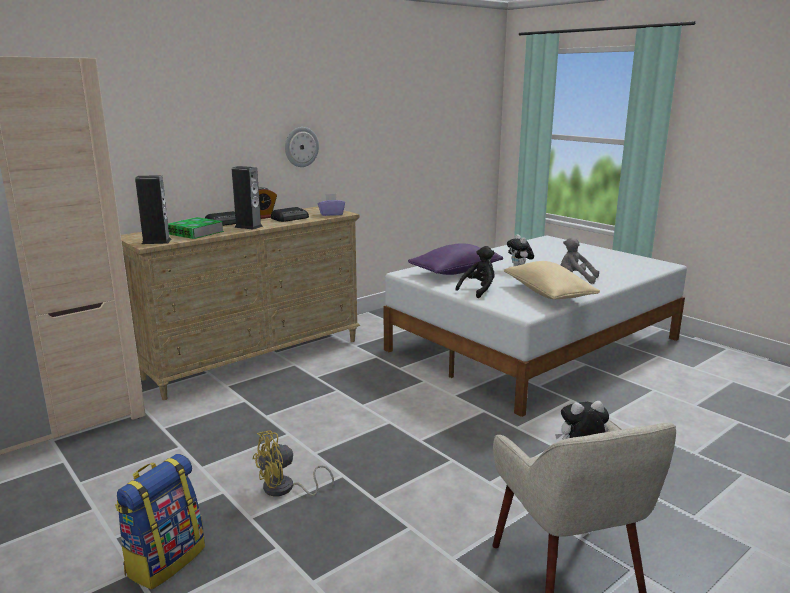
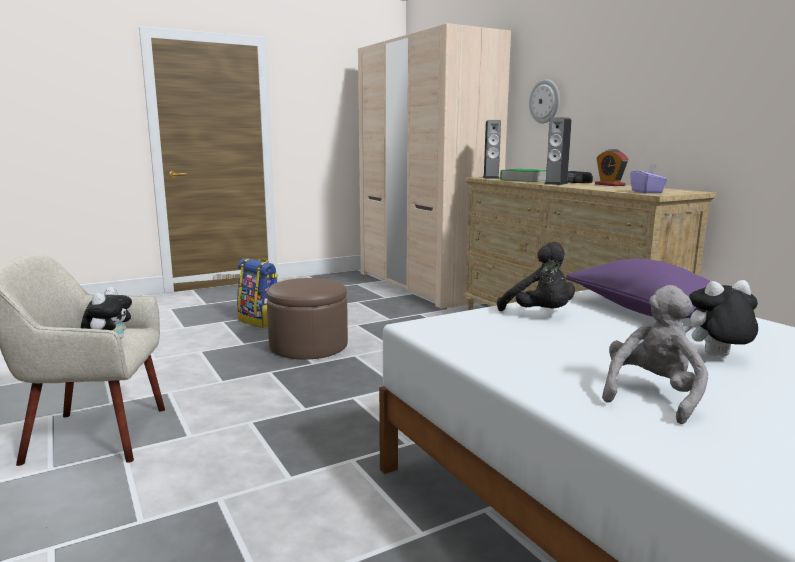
camera: 100 degrees right, 5 degrees down
yellow fan [253,430,334,496] -> brown ottoman [267,278,348,360]
radio [271,207,309,222] -> none
wall clock [285,127,319,167] -> wall clock moved to [529,79,559,123]
beige pillow [504,261,600,299] -> none

